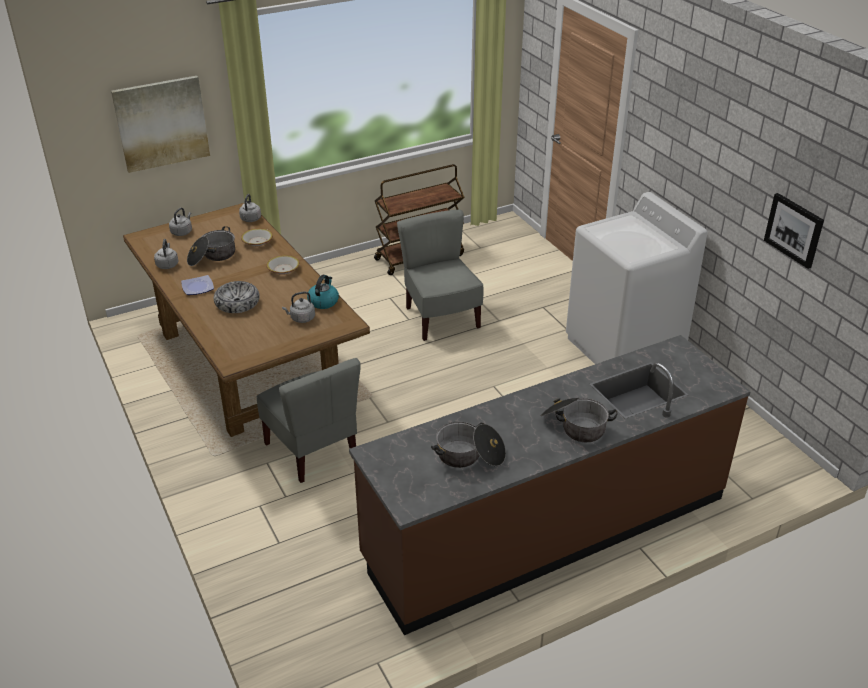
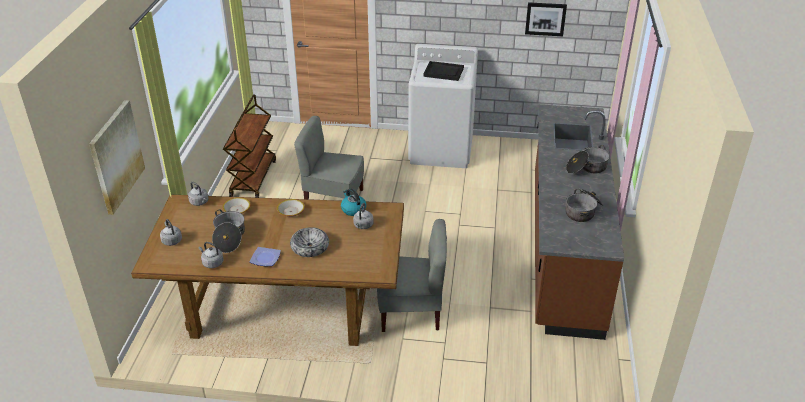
camera: 55 degrees left, 0 degrees up
none -> black tray [423,61,464,81]

